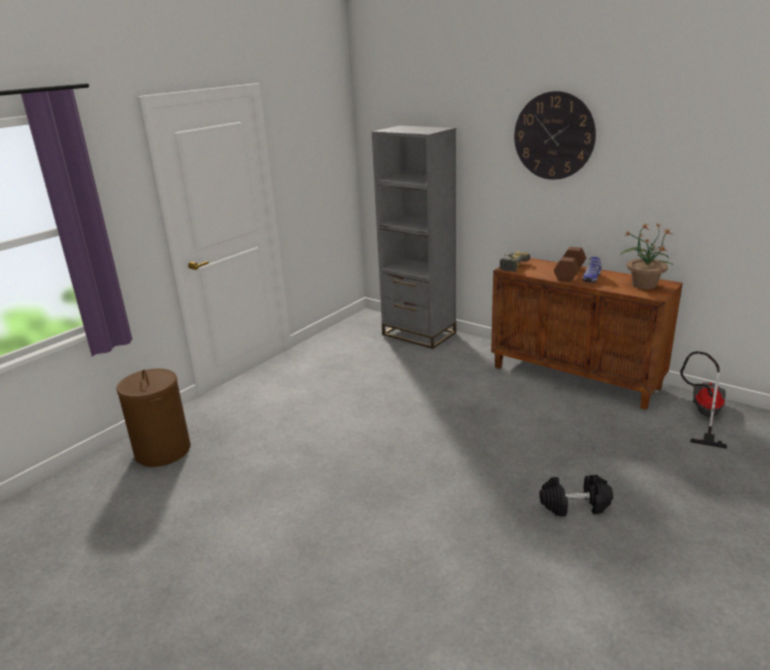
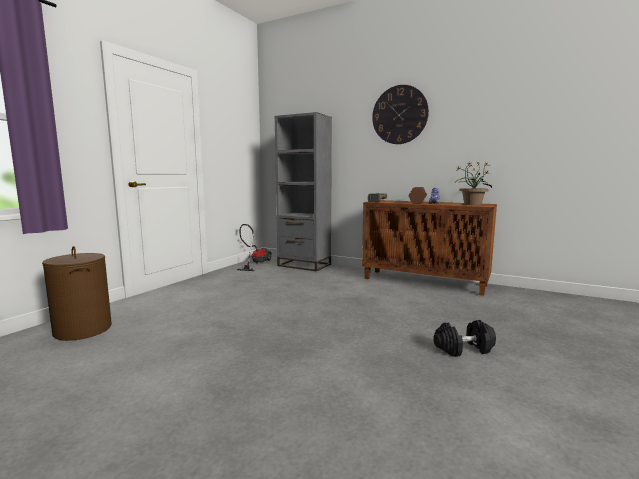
camera: 10 degrees left, 15 degrees down
vacuum cleaner [680,351,727,449] -> vacuum cleaner moved to [237,224,272,271]

